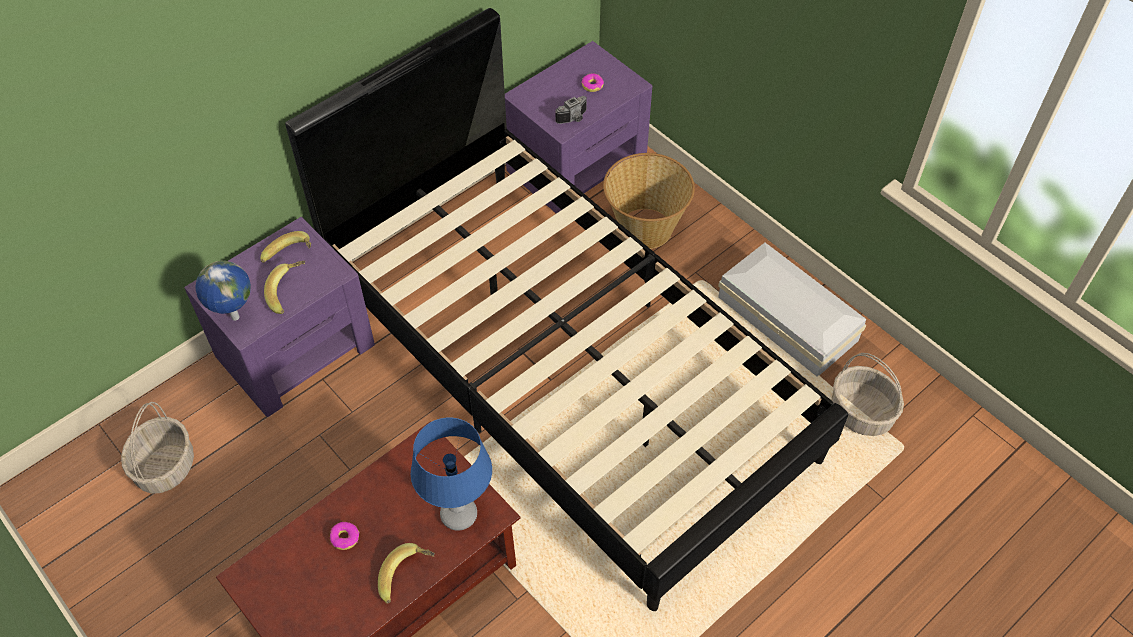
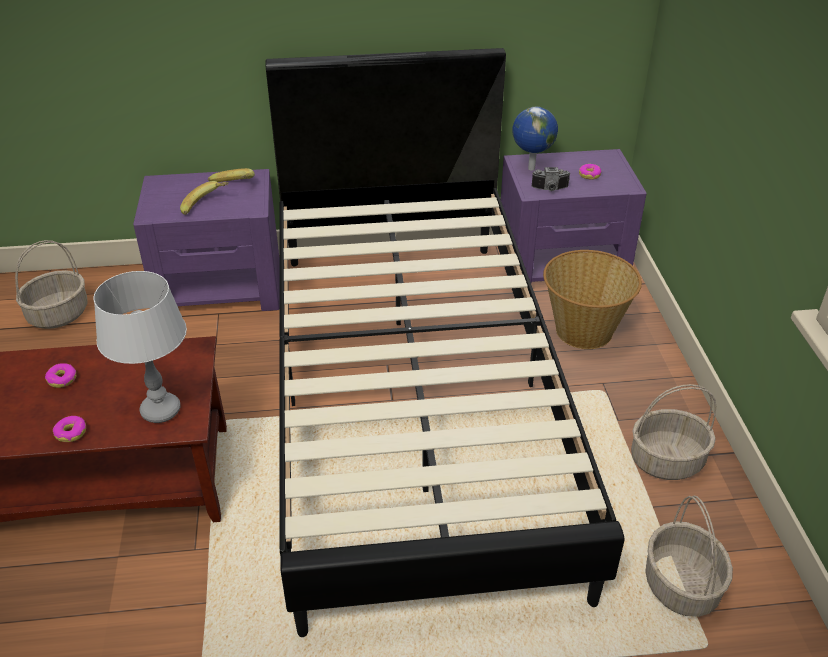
camera: 35 degrees right, 15 degrees down
globe [195,261,251,321] -> globe moved to [512,107,558,171]
banana [378,543,435,604] -> donut [53,416,86,442]
blue table lamp [411,418,492,530] -> grey table lamp [94,271,187,423]
white storage box [718,243,866,376] -> basket [631,384,716,480]

